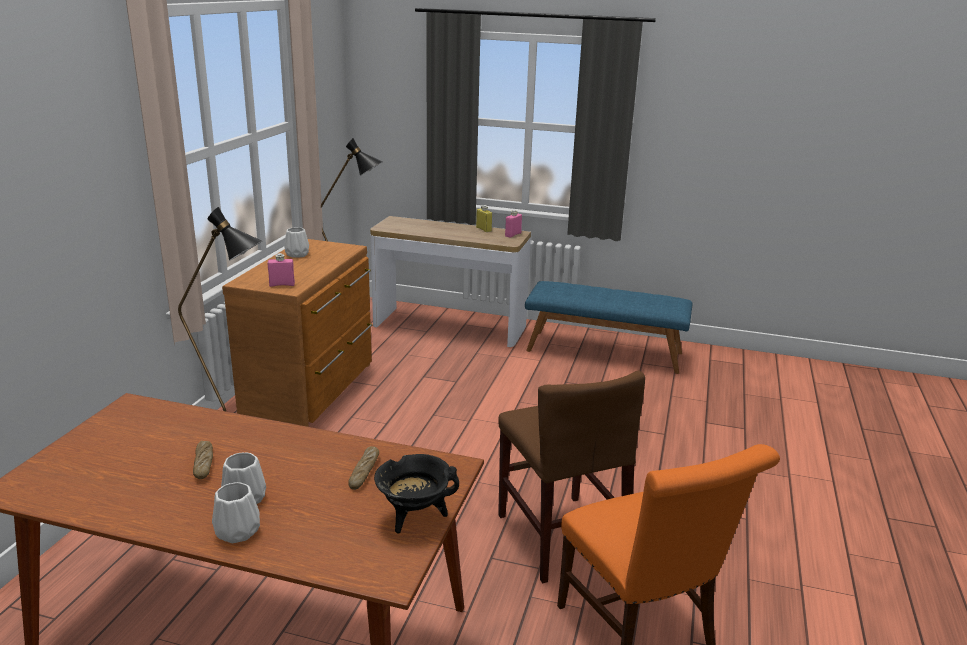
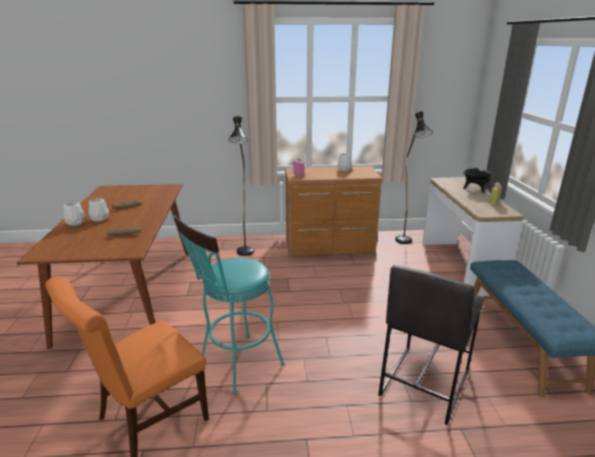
camera: 70 degrees right, 0 degrees up
black cooking pot [374,454,459,534] -> black cooking pot moved to [463,168,491,193]
brown chair [498,371,645,583] -> turquoise stool [172,215,284,395]
pink bottle [505,210,522,238] -> none
none -> grey stool [378,265,484,425]

